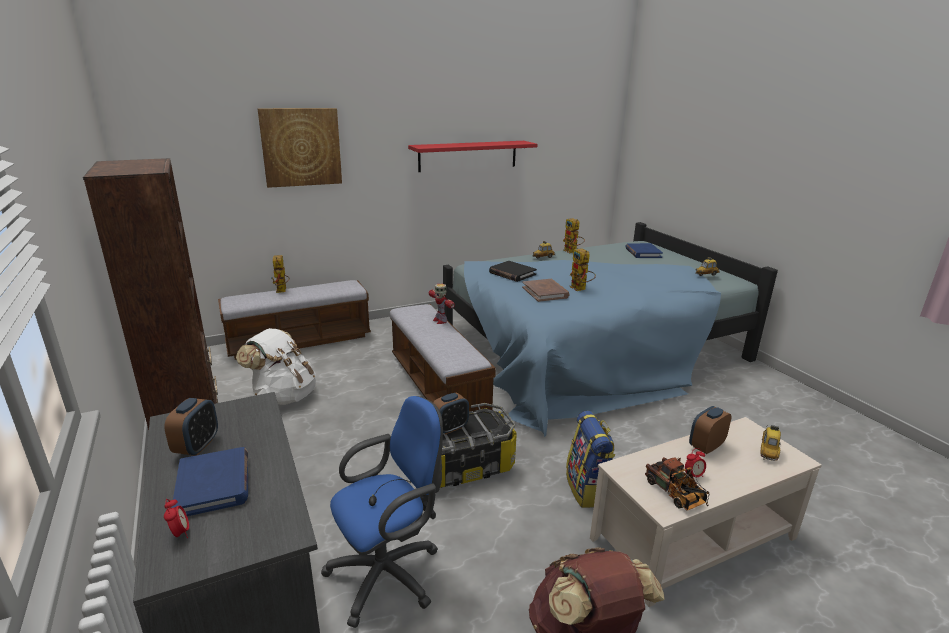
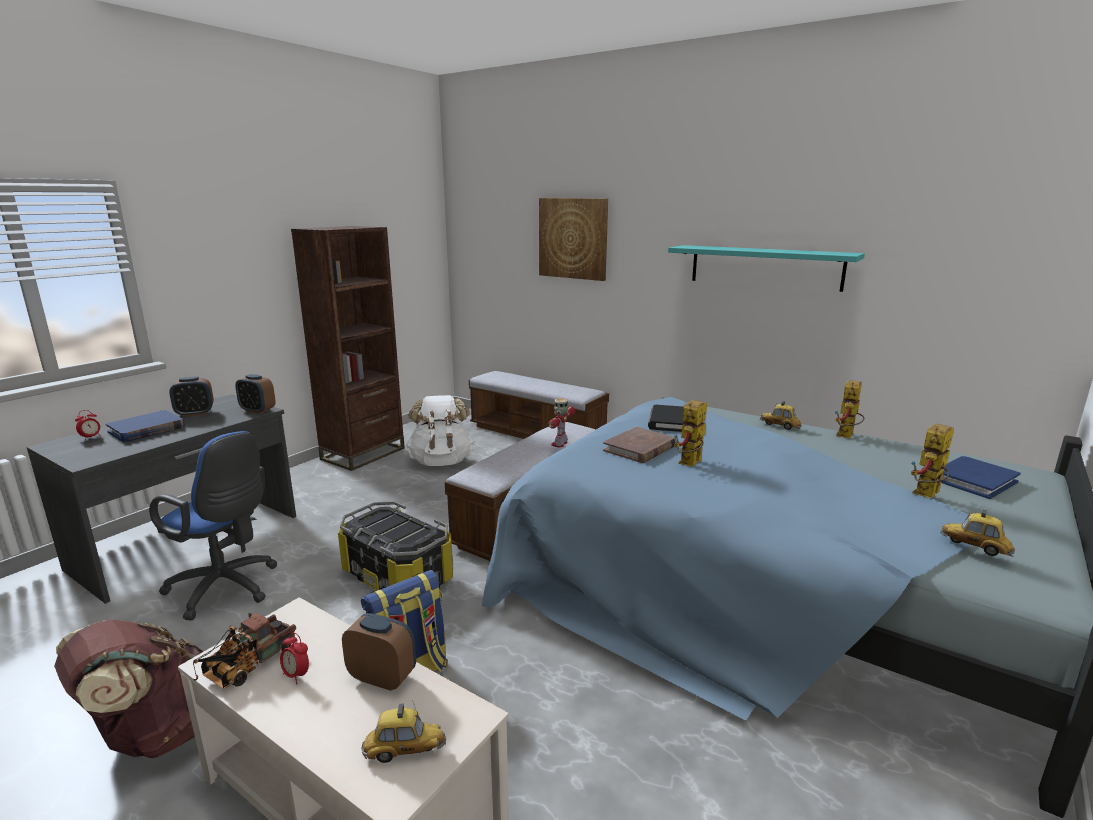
camera: 60 degrees right, 5 degrees down
toy robot [271,255,289,293] -> toy robot moved to [911,423,954,498]
red shelf [408,141,537,172] -> turquoise shelf [668,245,865,292]
alarm clock [433,393,469,434] -> alarm clock moved to [235,374,275,414]

